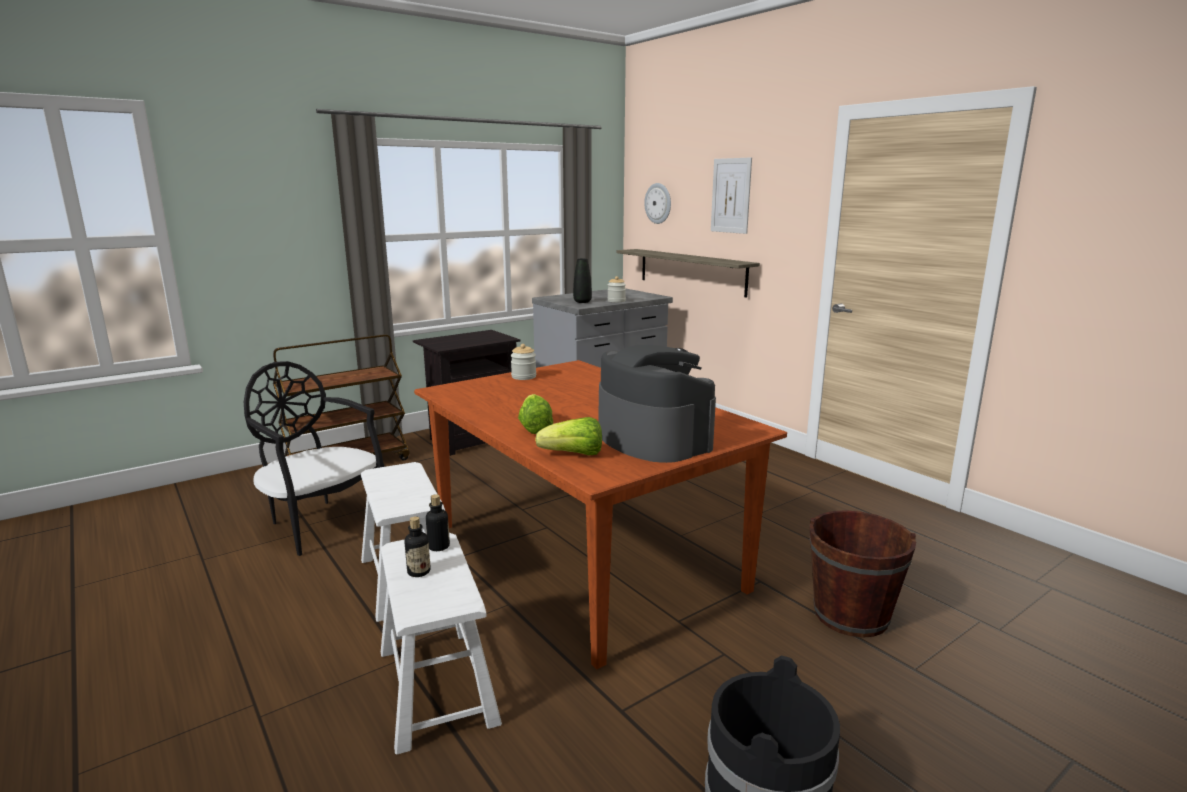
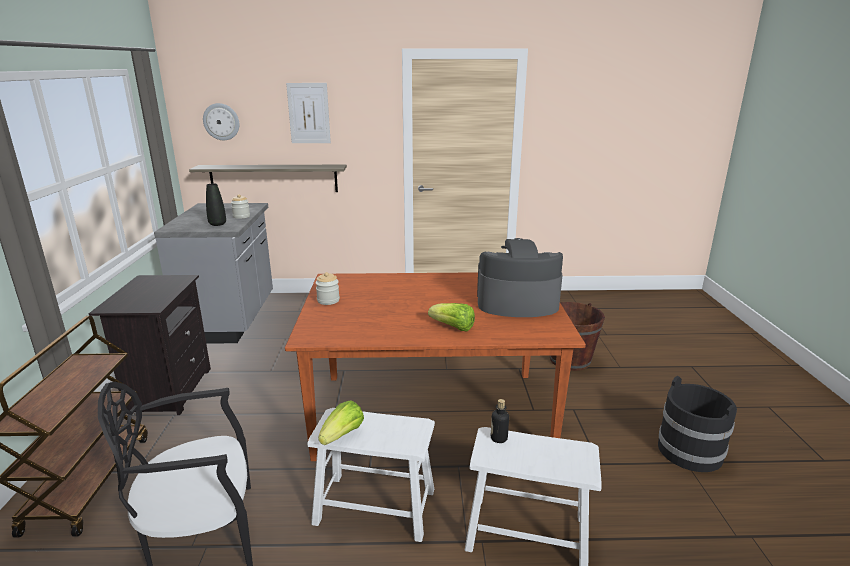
camera: 55 degrees left, 5 degrees up
bottle [404,516,431,577] -> none
lettuce [535,417,602,455] -> lettuce moved to [318,400,364,445]

